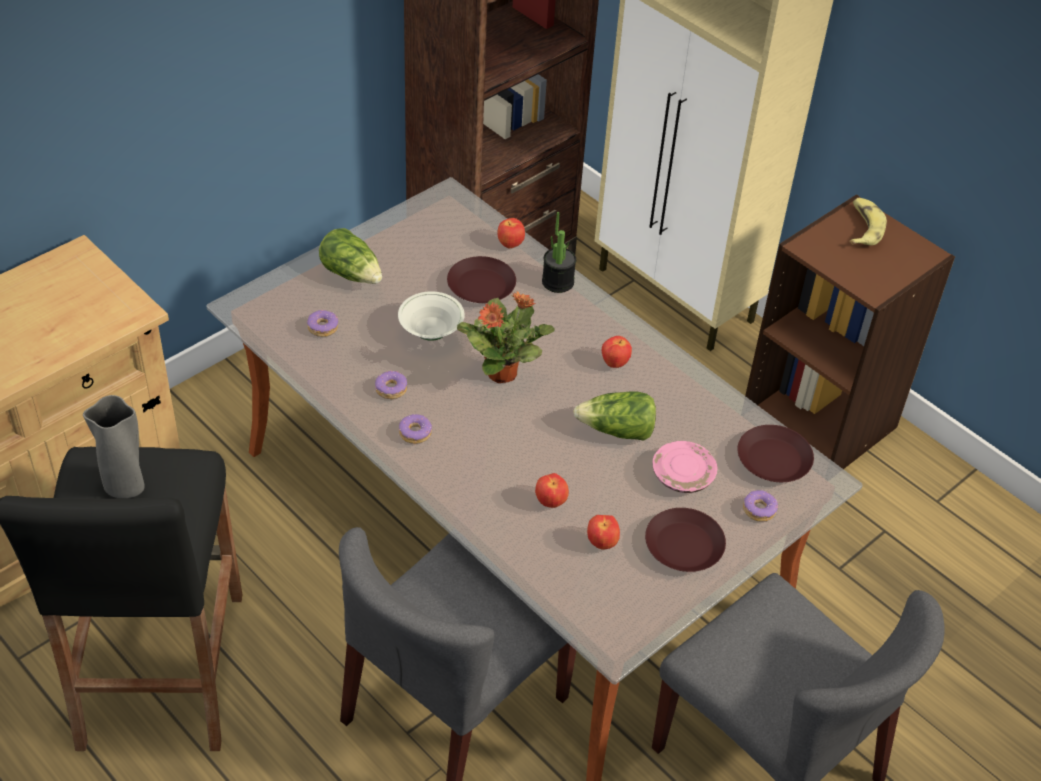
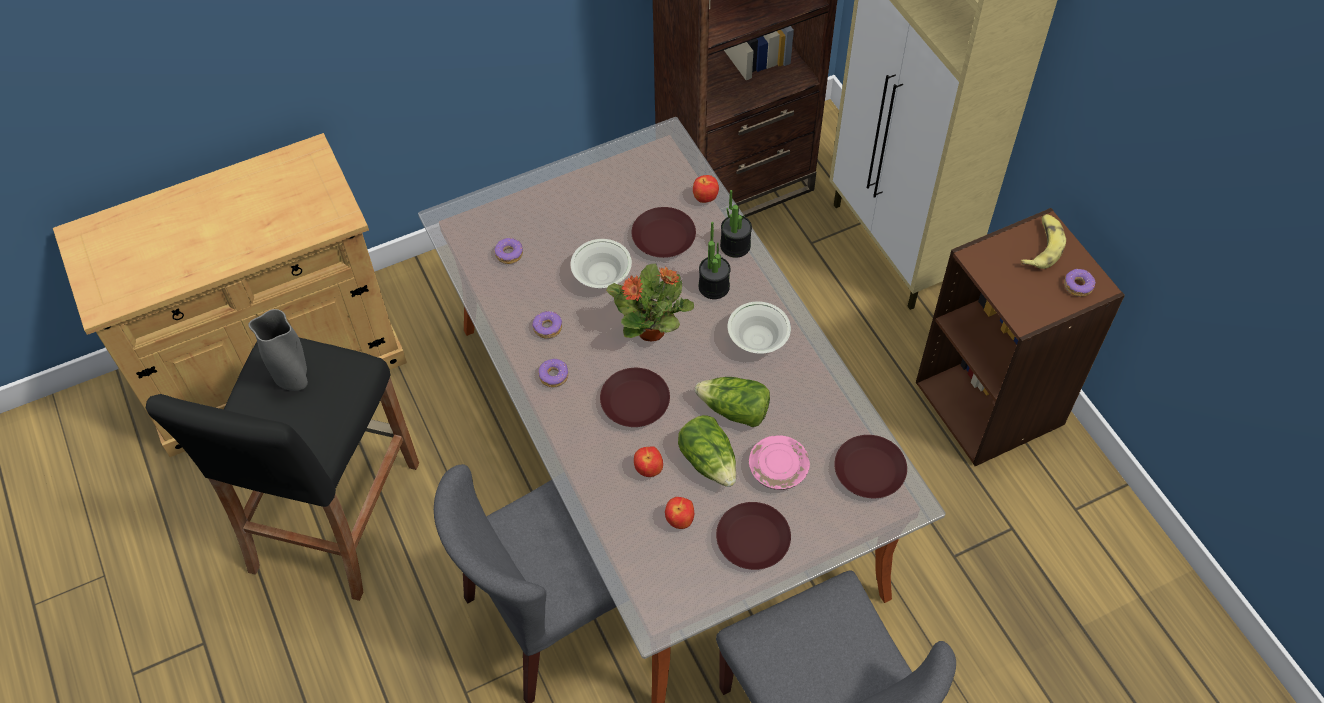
camera: 20 degrees right, 10 degrees up
lettuce [319,228,382,284] -> lettuce moved to [678,415,736,487]
apple [602,336,632,368] -> white bowl [728,301,791,354]
donut [743,490,778,522] -> donut moved to [1064,269,1095,297]
none -> brown plate [600,368,670,427]
none -> potted plant [699,222,731,299]

